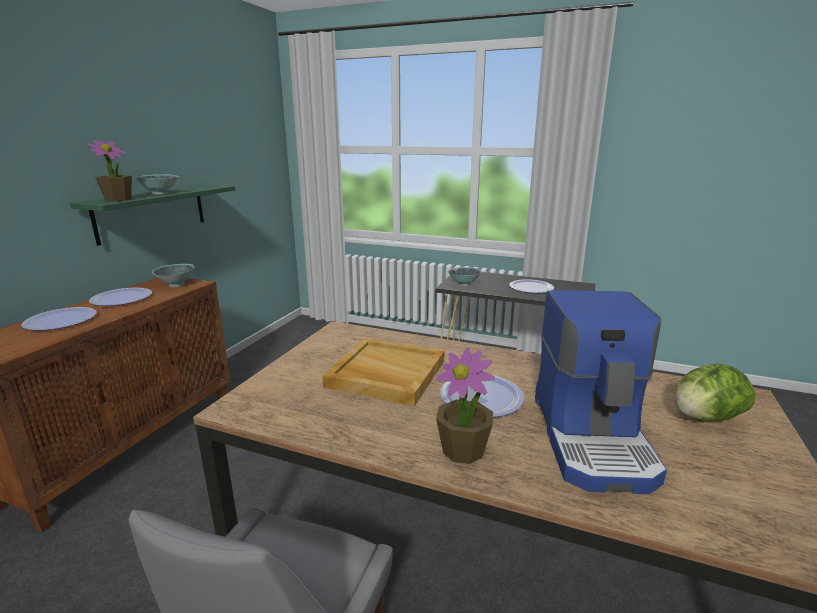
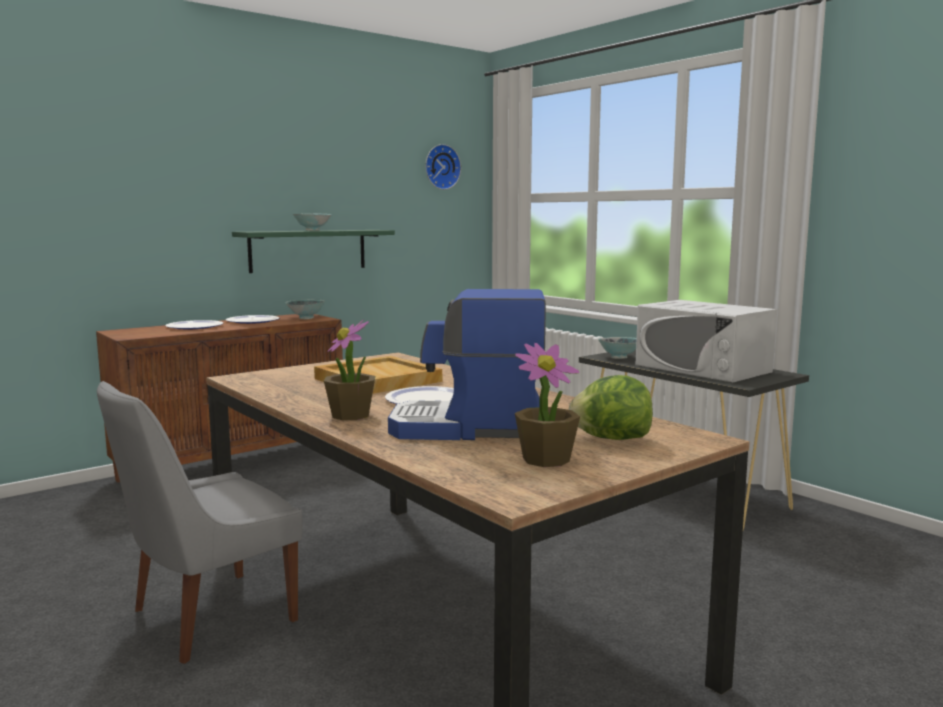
camera: 30 degrees right, 10 degrees down
potted plant [87,140,132,201] -> potted plant moved to [515,343,580,467]
plate [509,279,554,293] -> white microwave [636,300,777,383]
coffee machine [535,290,667,494] -> coffee machine turned 60 degrees clockwise [388,289,546,440]
none -> wall clock [425,144,461,190]

